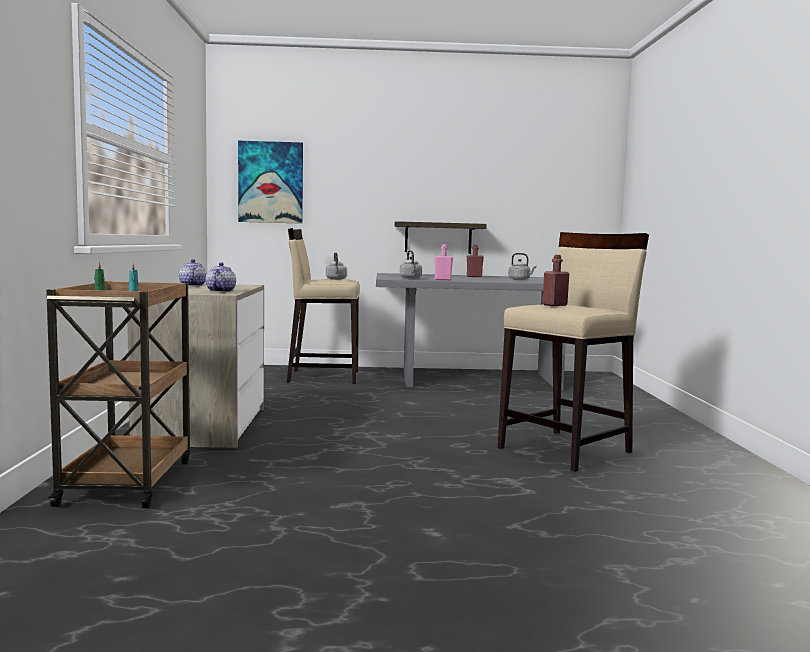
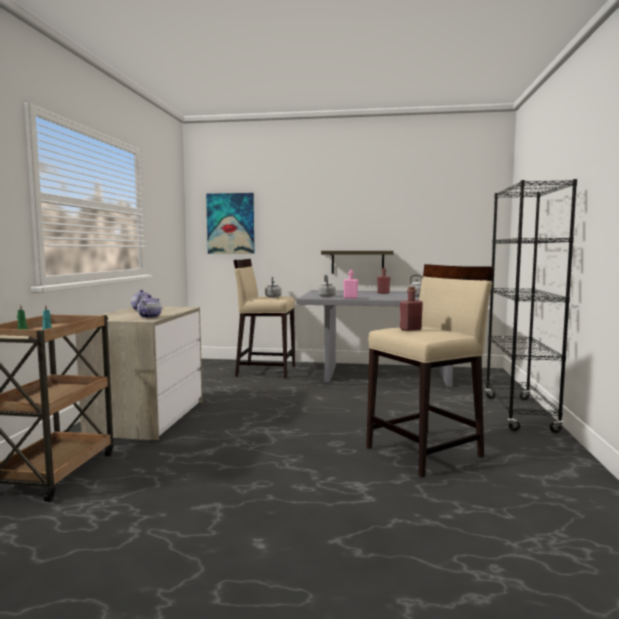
camera: 10 degrees right, 0 degrees up
none -> black bookcase [485,179,577,433]

